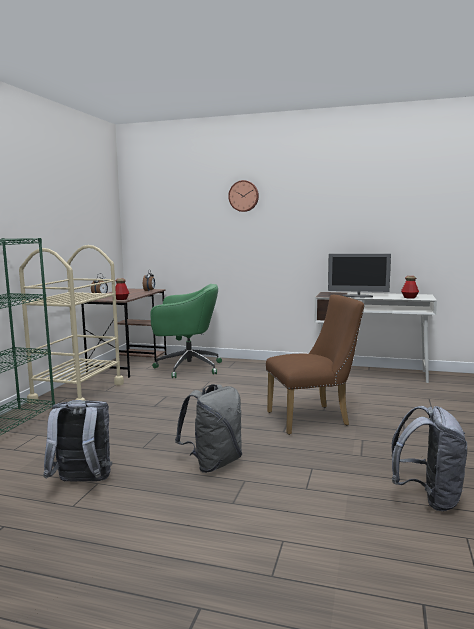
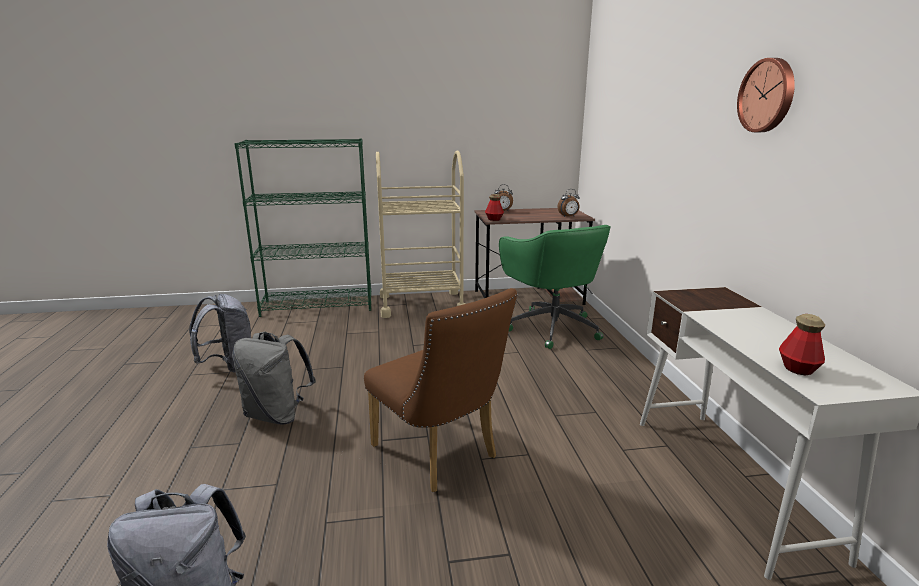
camera: 65 degrees right, 10 degrees up
wall clock [228,180,259,212] -> wall clock moved to [737,58,795,132]
monitor [328,254,391,298] -> none

